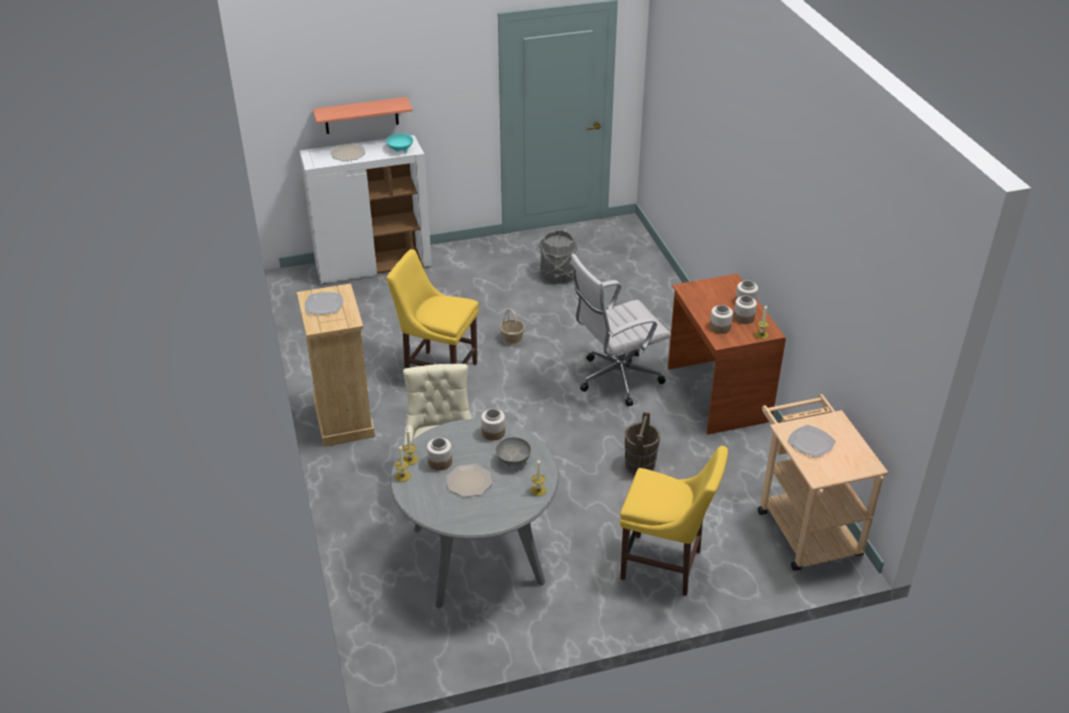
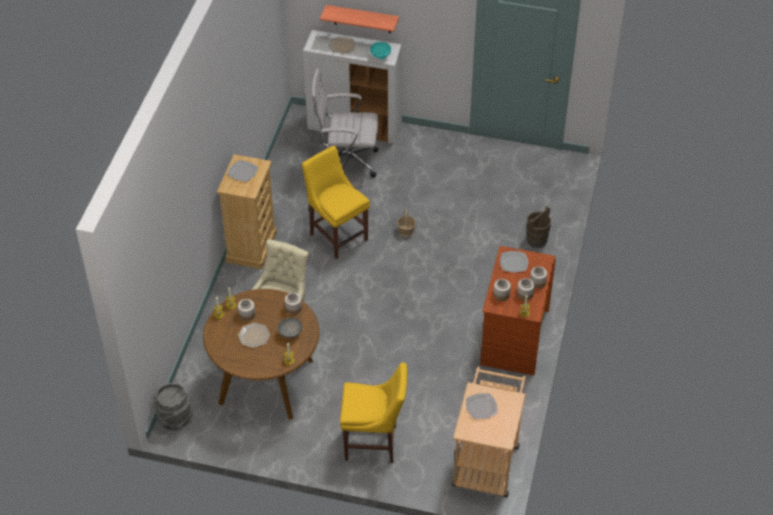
camera: 30 degrees right, 10 degrees up
grey dining table [390,419,559,608] -> brown dining table [203,289,319,420]
grey bucket [539,230,578,284] -> grey bucket moved to [153,383,193,431]
white office chair [570,254,671,406] -> white office chair moved to [312,68,378,178]
yellow chair [620,446,728,596] -> yellow chair turned 45 degrees counterclockwise [340,363,407,463]
brown bucket [625,412,660,475] -> brown bucket moved to [526,206,551,248]
none -> plate [500,251,528,273]

